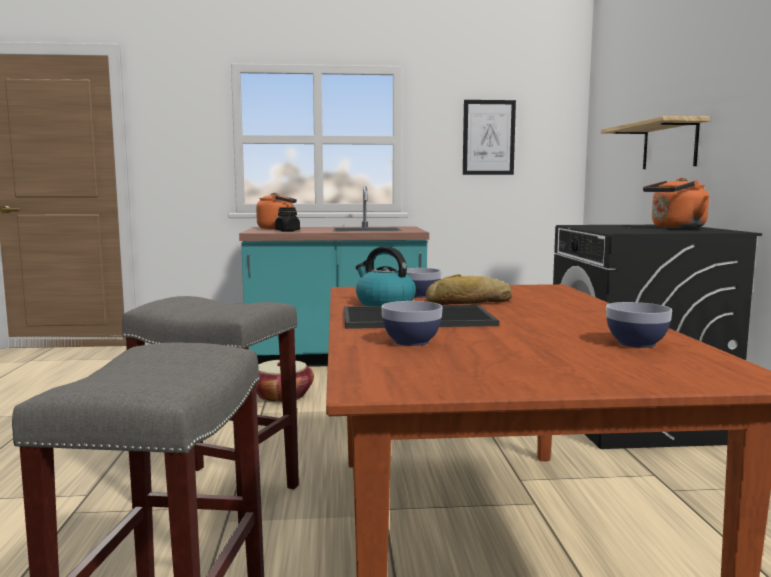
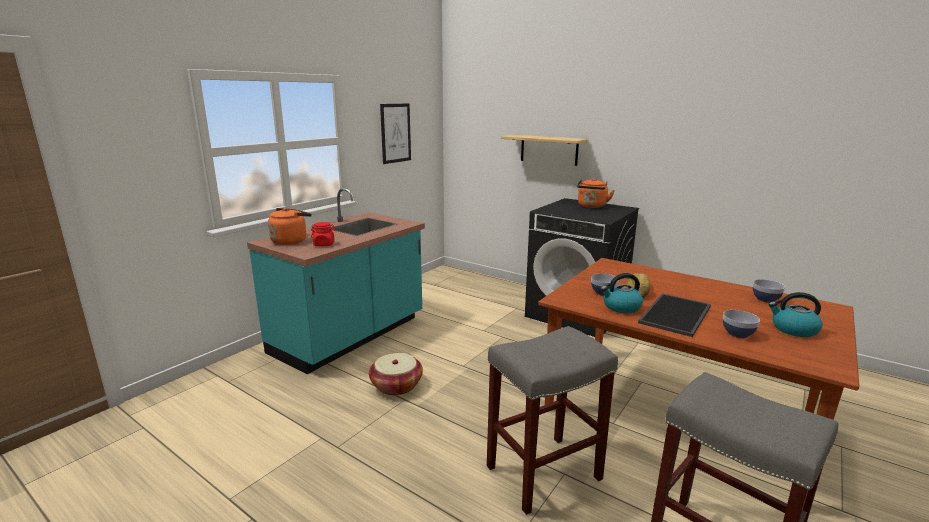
camera: 50 degrees left, 10 degrees up
black jar [275,207,300,232] -> red jar [311,222,336,246]
none -> kettle [768,292,822,337]

